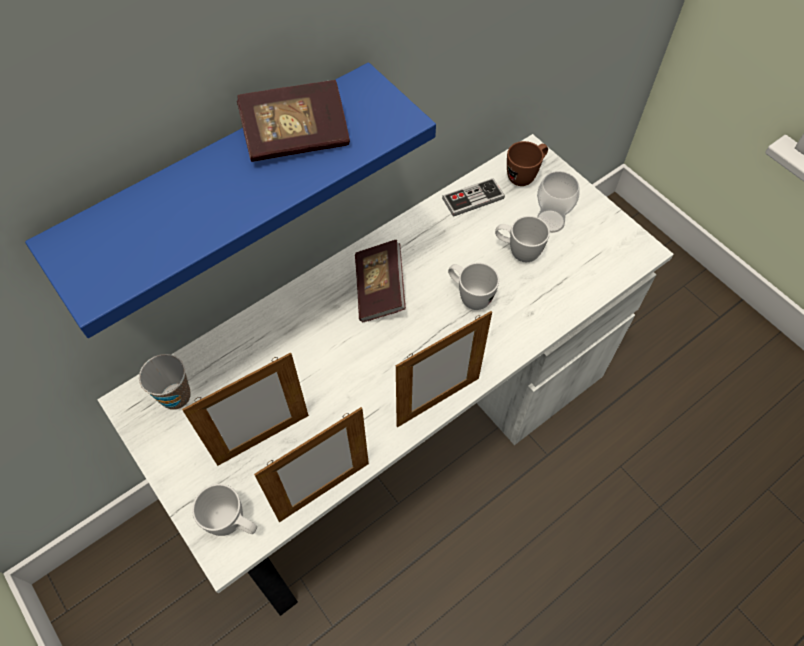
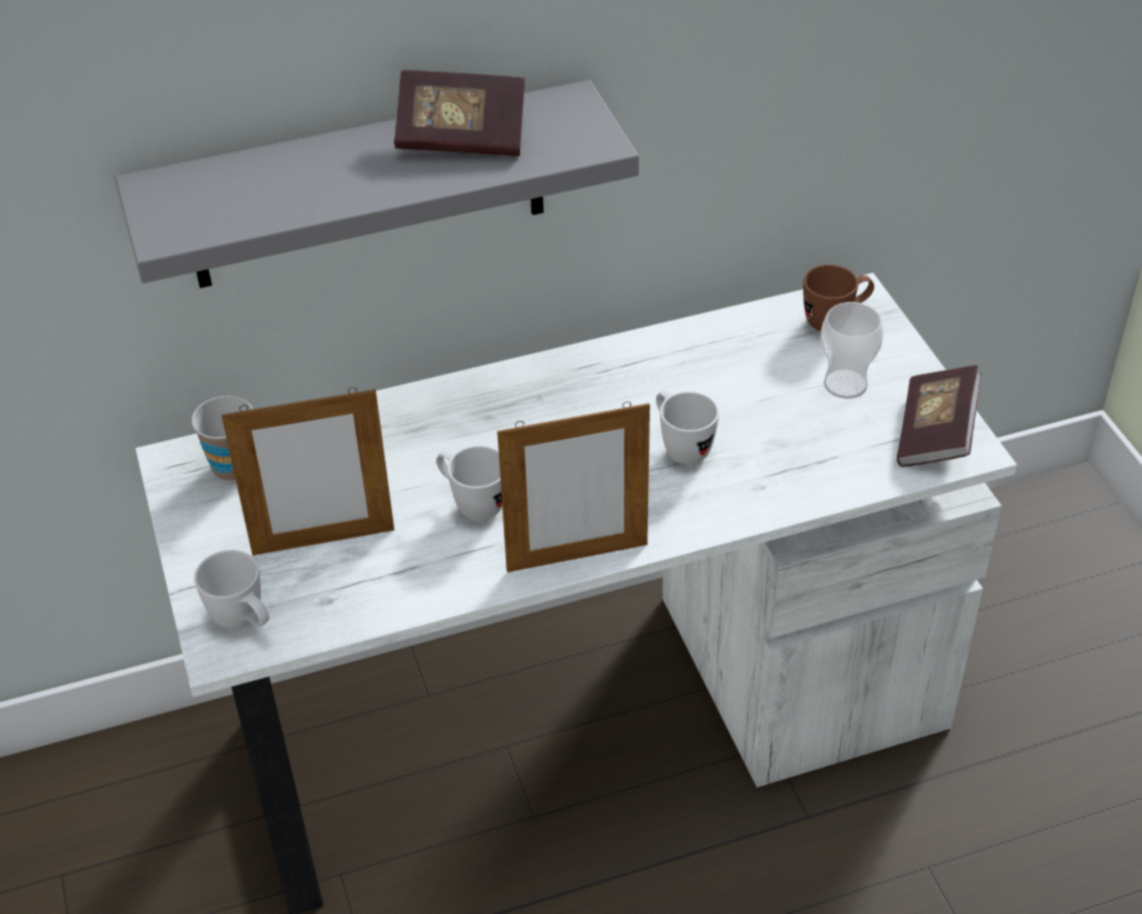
camera: 20 degrees right, 15 degrees down
blue shelf [25,62,436,338] -> grey shelf [115,80,639,288]
picture frame [254,407,369,522] -> none
book [355,240,406,322] -> book moved to [897,365,981,467]
game controller [442,178,505,217] -> none
white mug [495,216,550,262] -> white mug moved to [436,446,502,520]

